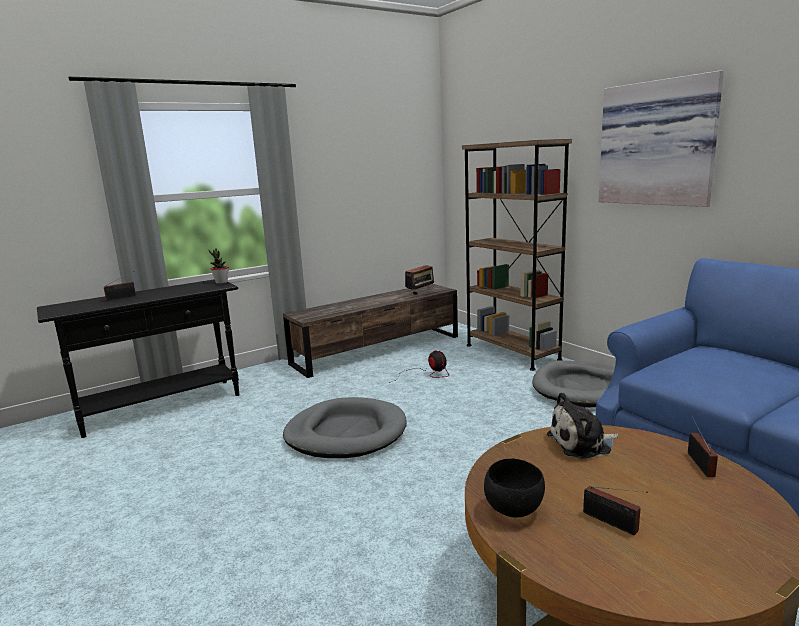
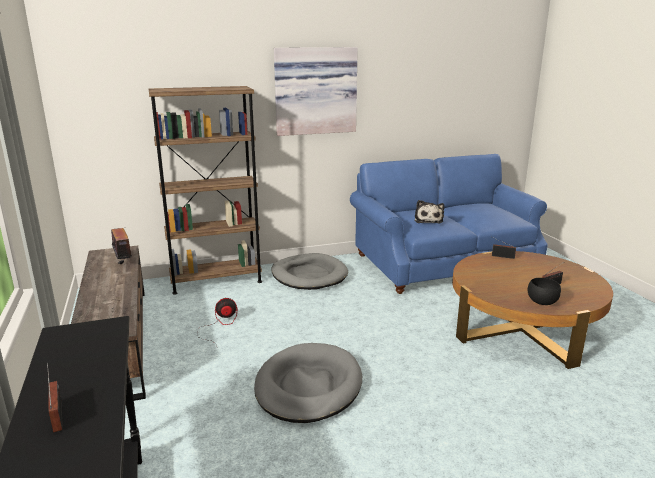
camera: 75 degrees left, 5 degrees up
potted plant [208,248,229,284] -> none
plush toy [547,392,619,459] -> plush toy moved to [415,200,445,223]

